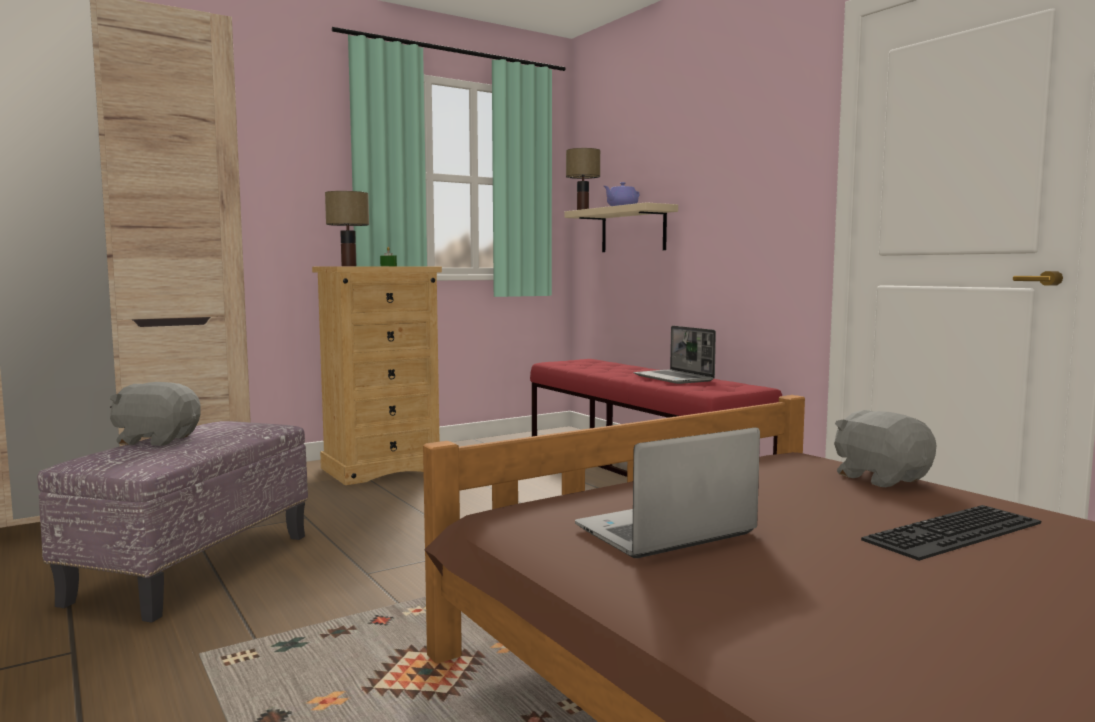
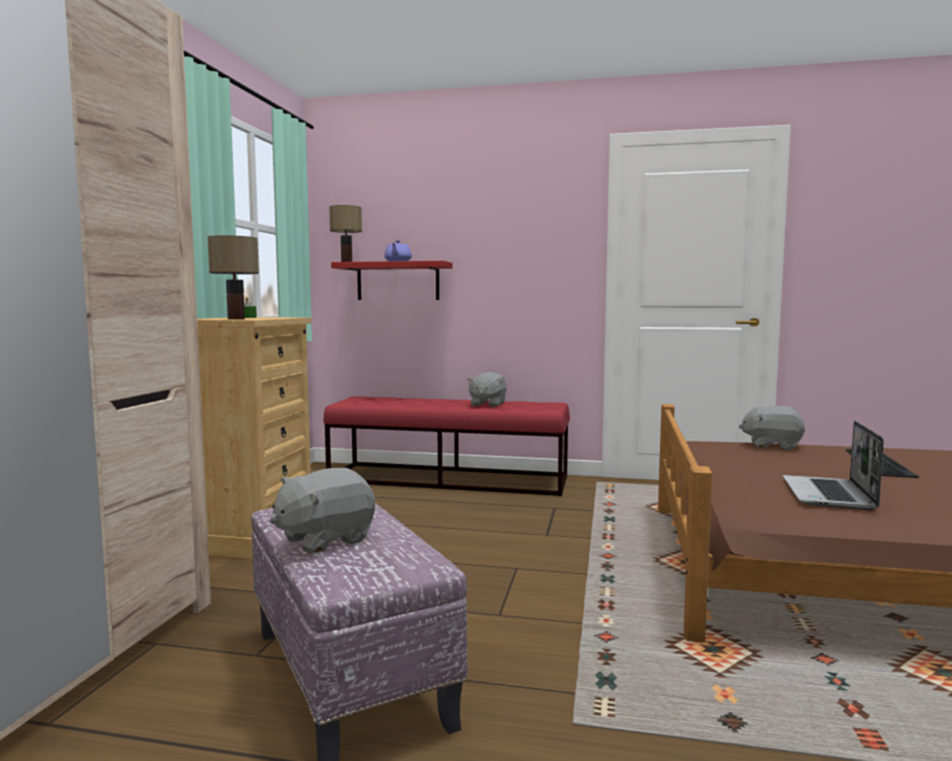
camera: 45 degrees left, 0 degrees up
beige shelf [564,202,678,252] -> red shelf [331,261,452,300]
laptop [633,326,716,384] -> grey plush toy [467,372,507,407]

